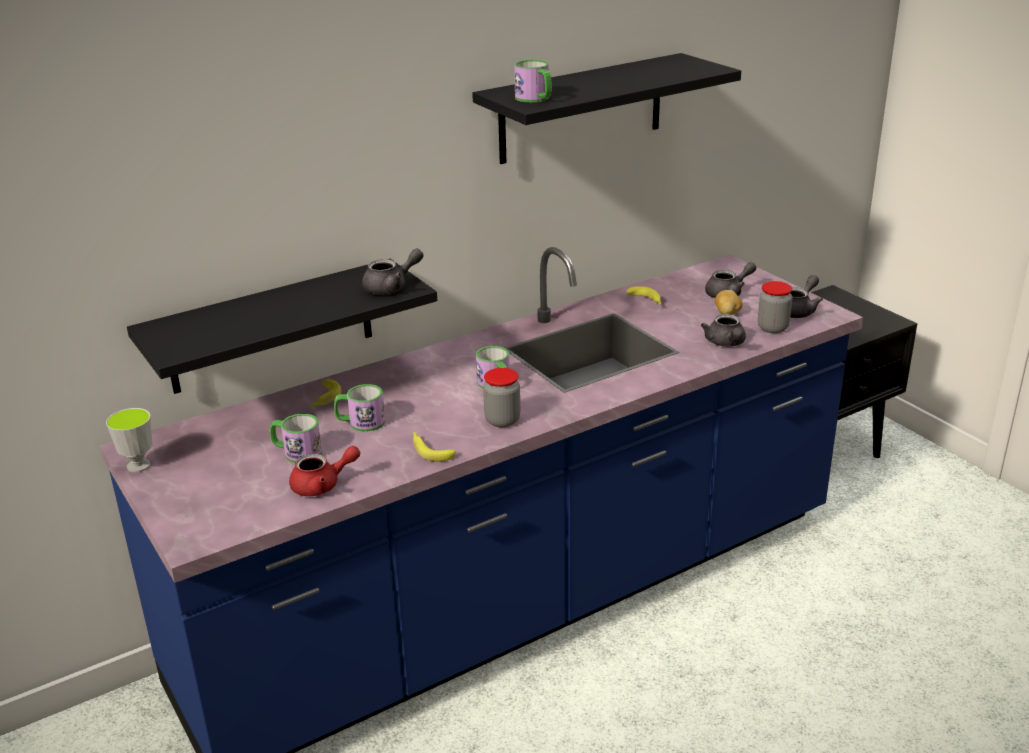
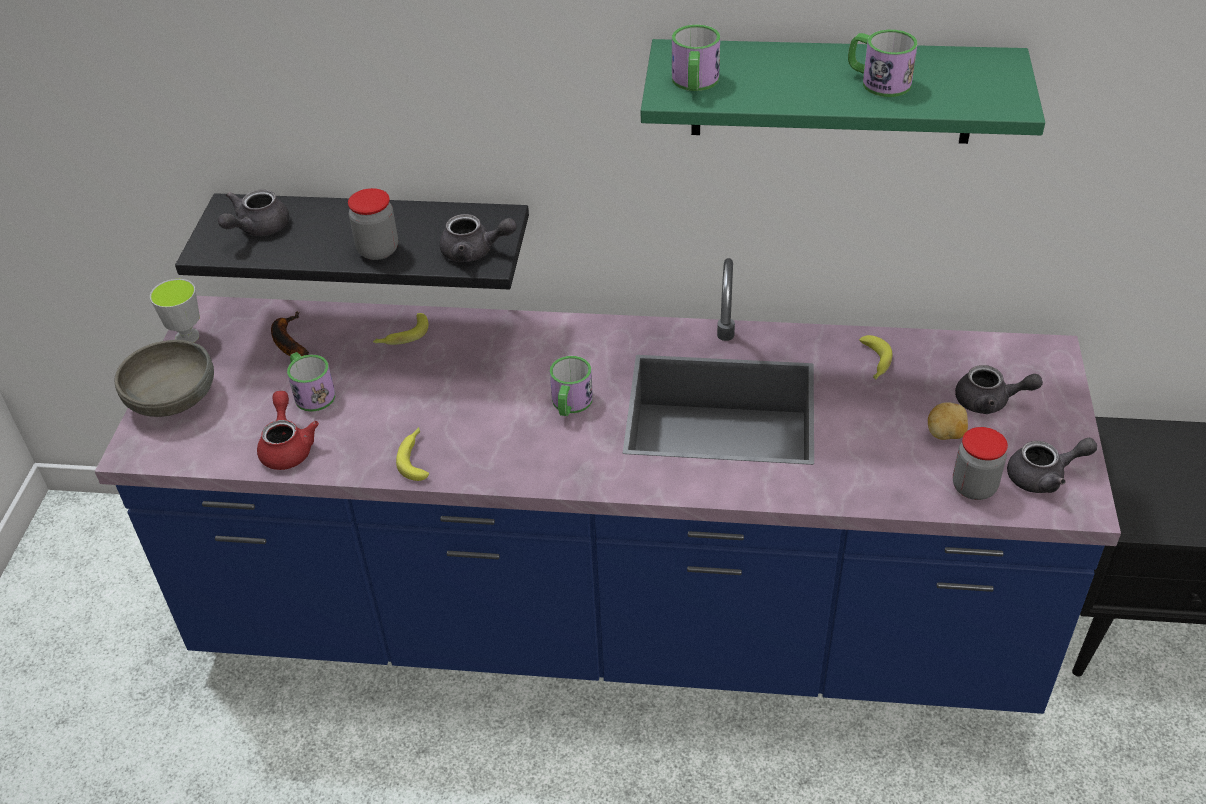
camera: 40 degrees right, 15 degrees up
red teapot [289,446,360,496] -> red teapot turned 120 degrees counterclockwise [257,391,319,470]
mug [334,384,385,432] -> mug moved to [848,29,918,97]
black shelf [472,53,741,164] -> green shelf [641,39,1045,144]
jar [483,368,520,427] -> jar moved to [348,188,398,260]
grey teapot [701,314,746,347] -> grey teapot moved to [218,189,289,236]
none -> grey bowl [114,340,214,417]
none -> banana [271,311,309,356]

